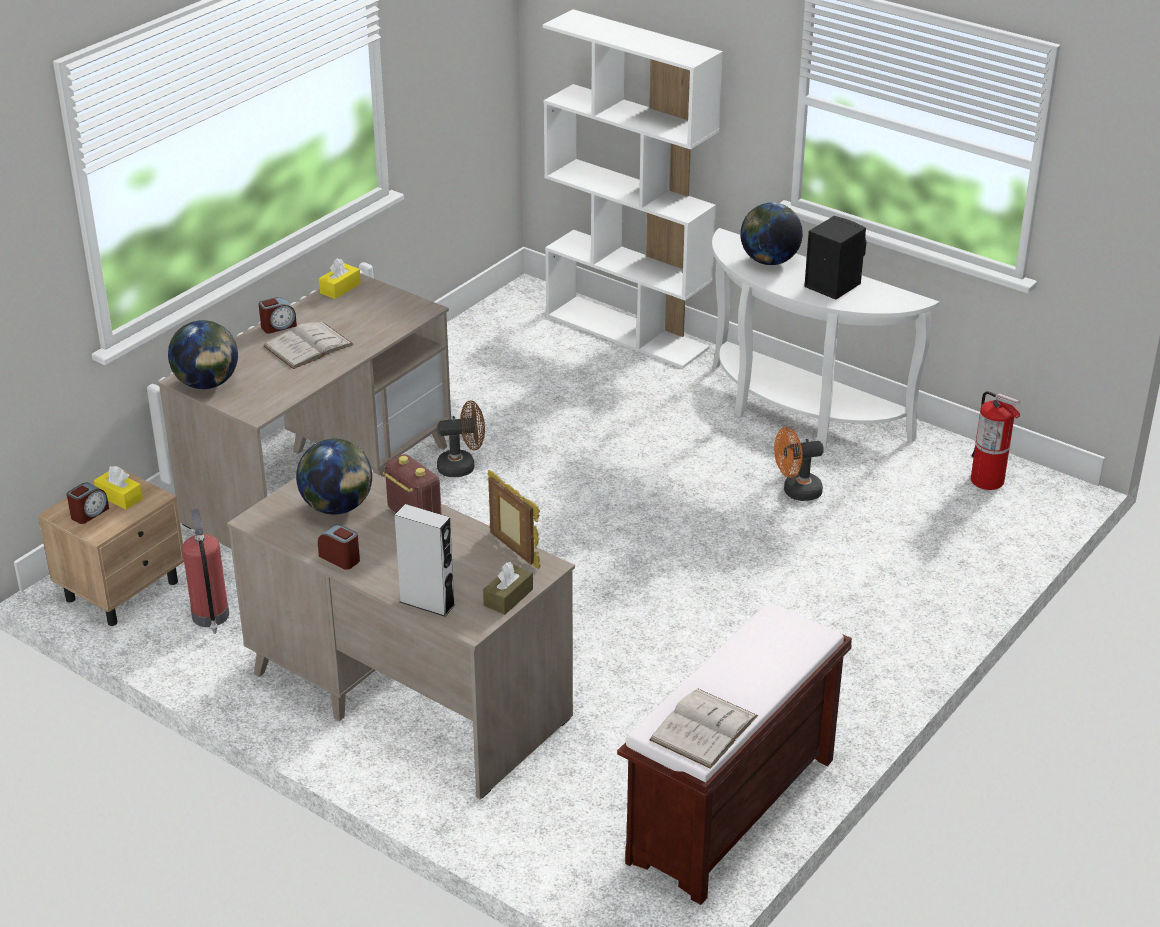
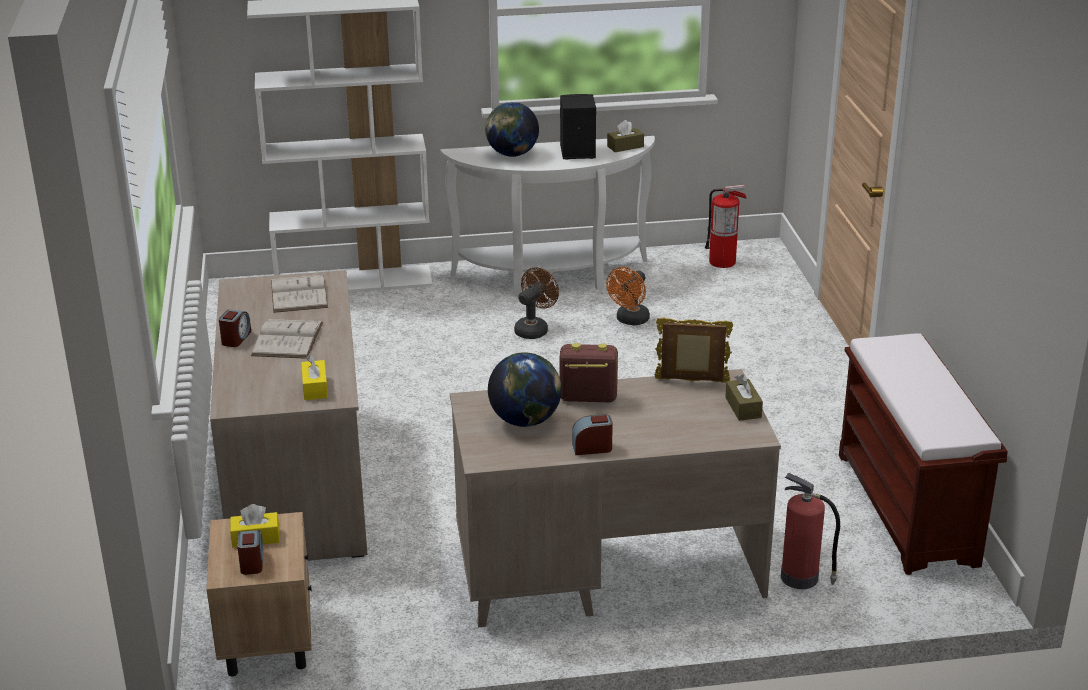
camera: 45 degrees left, 5 degrees down
globe [168,320,238,389] -> none
fire extinguisher [182,509,229,634] -> fire extinguisher moved to [781,473,840,589]
yellow tissue box [319,258,361,299] -> yellow tissue box moved to [301,355,328,400]
grey speaker [395,504,455,617] -> none
brown fan [437,400,485,477] -> brown fan moved to [514,267,559,339]
white book [649,689,758,769] -> white book moved to [271,273,328,313]
none -> brown tissue box [607,120,644,152]

